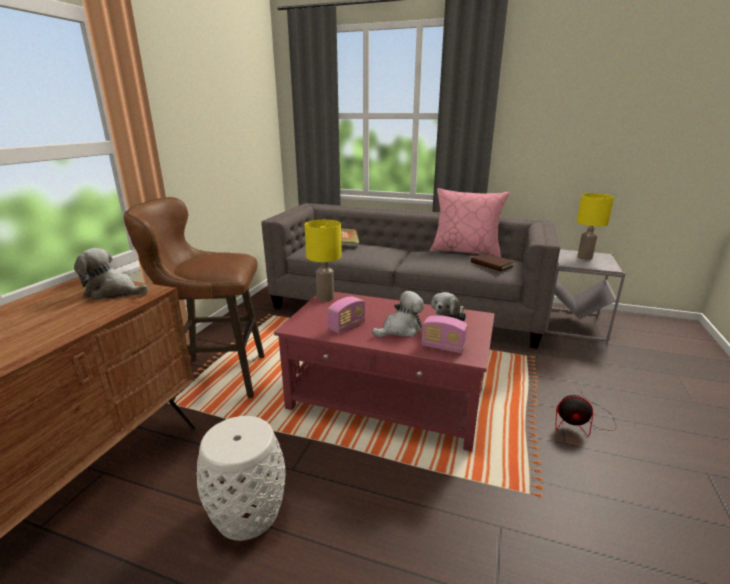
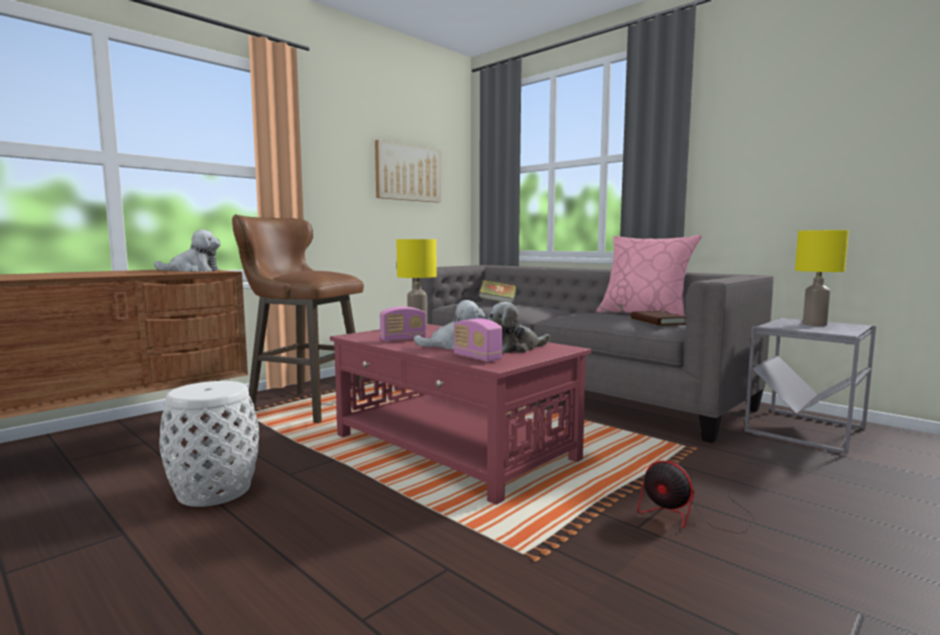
camera: 25 degrees right, 15 degrees down
plush toy [74,248,148,300] -> plush toy turned 135 degrees clockwise [154,229,220,272]
none -> picture [375,140,441,202]

